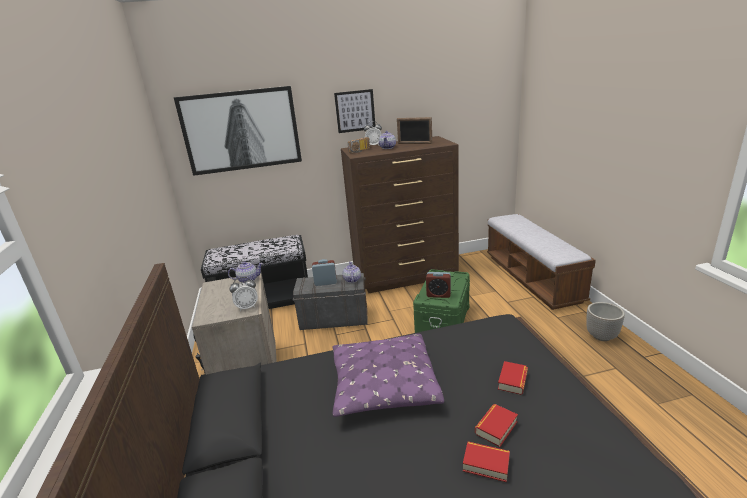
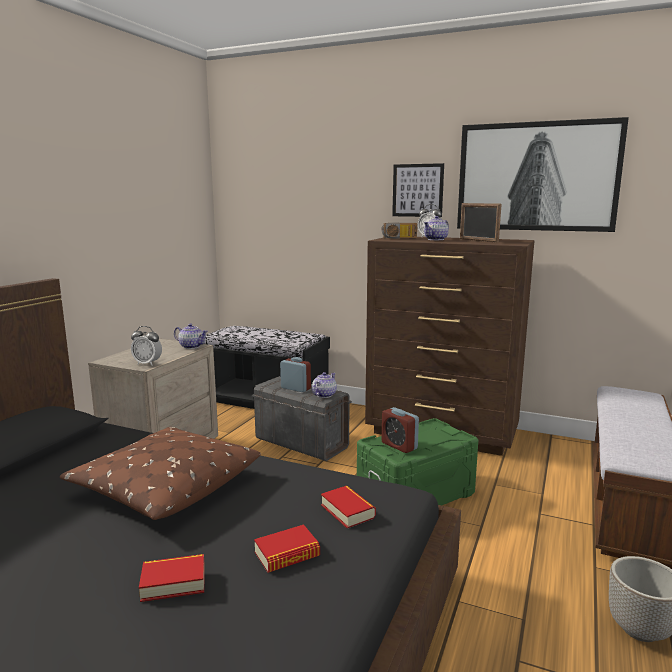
camera: 35 degrees right, 10 degrees down
picture [174,86,302,176] -> picture moved to [457,117,629,232]
purple pillow [332,334,444,417] -> brown pillow [60,427,261,520]
book [463,442,510,482] -> book moved to [321,486,376,528]

